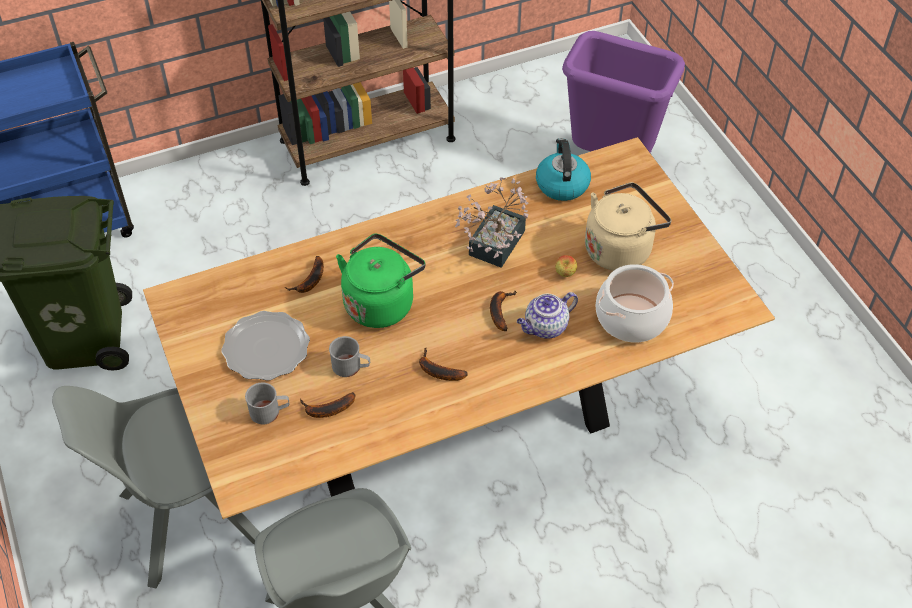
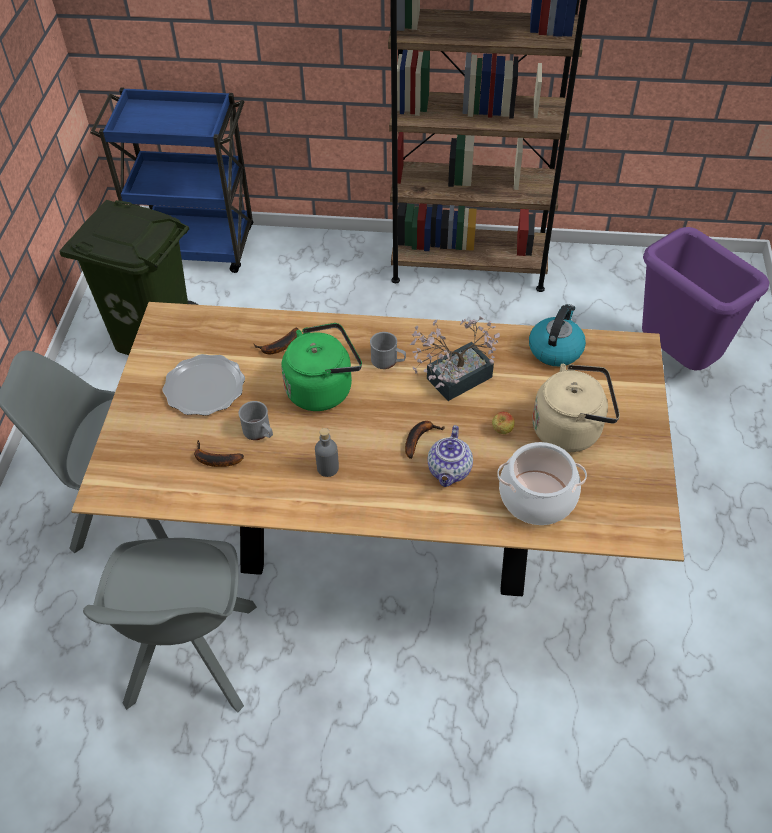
camera: 30 degrees right, 0 degrees up
grey mug [245,383,289,424] -> grey mug moved to [370,332,406,369]
banana [419,347,468,381] -> grey bottle [315,428,339,477]
teapot [517,292,578,339] -> teapot turned 75 degrees counterclockwise [428,425,473,487]

